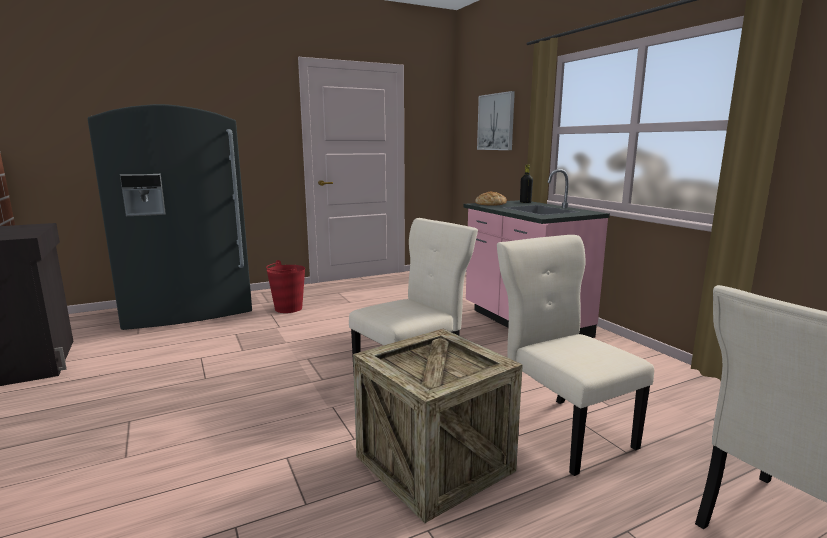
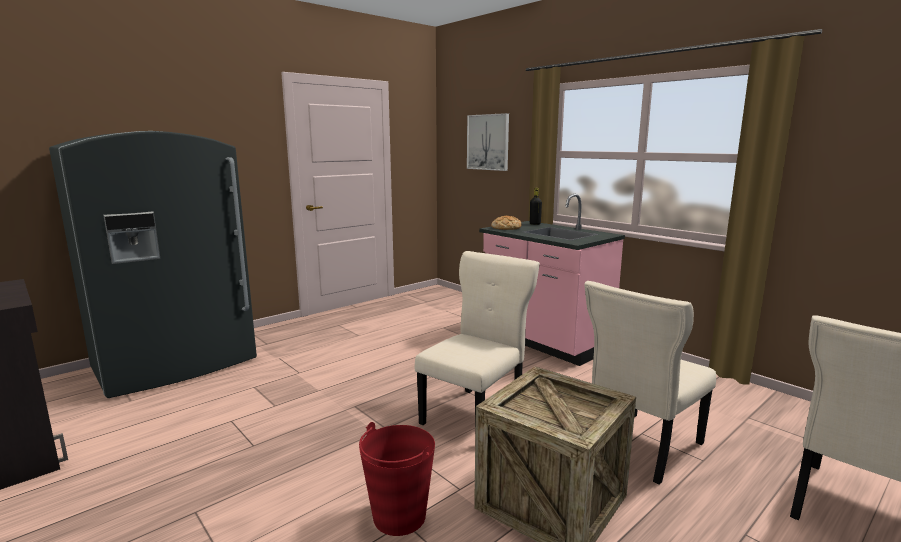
camera: 15 degrees left, 0 degrees up
red bucket [266,260,305,313] -> red bucket moved to [359,422,435,536]
beige chair [497,235,654,476] -> beige chair turned 90 degrees counterclockwise [584,281,716,485]

